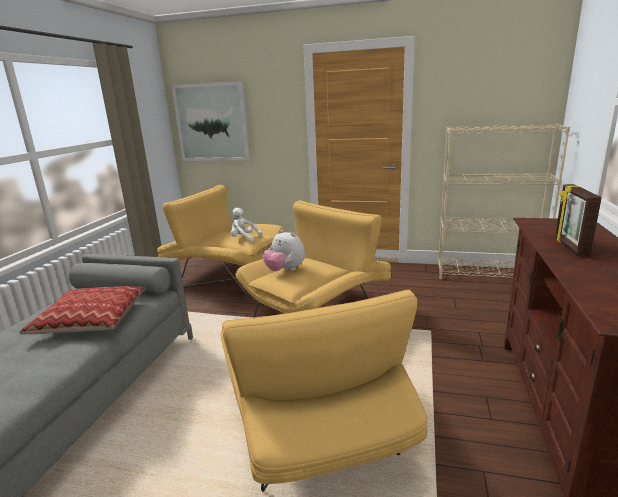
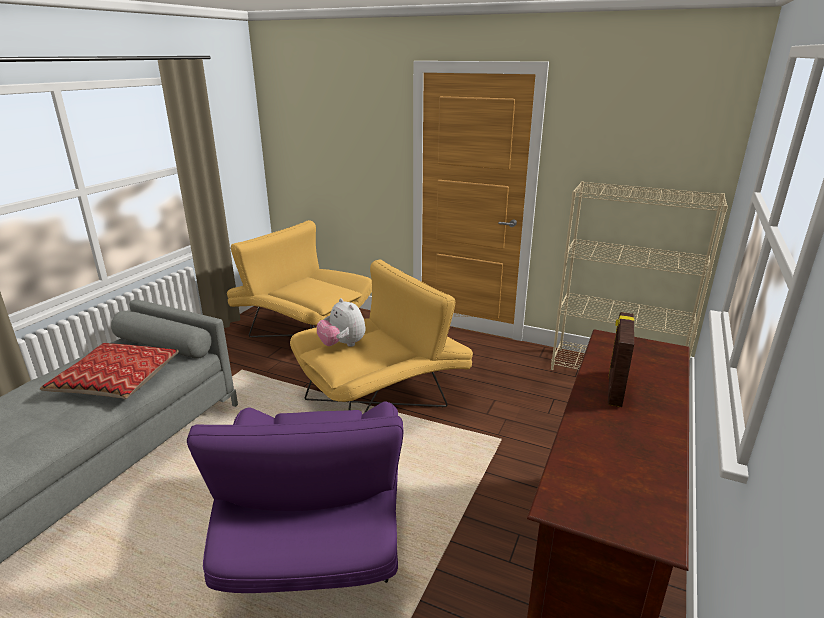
camera: 10 degrees right, 5 degrees up
picture [171,81,250,161] -> none
yellow armchair [220,289,428,492] -> purple armchair [187,402,403,593]
white plush toy [231,208,262,242] -> none

